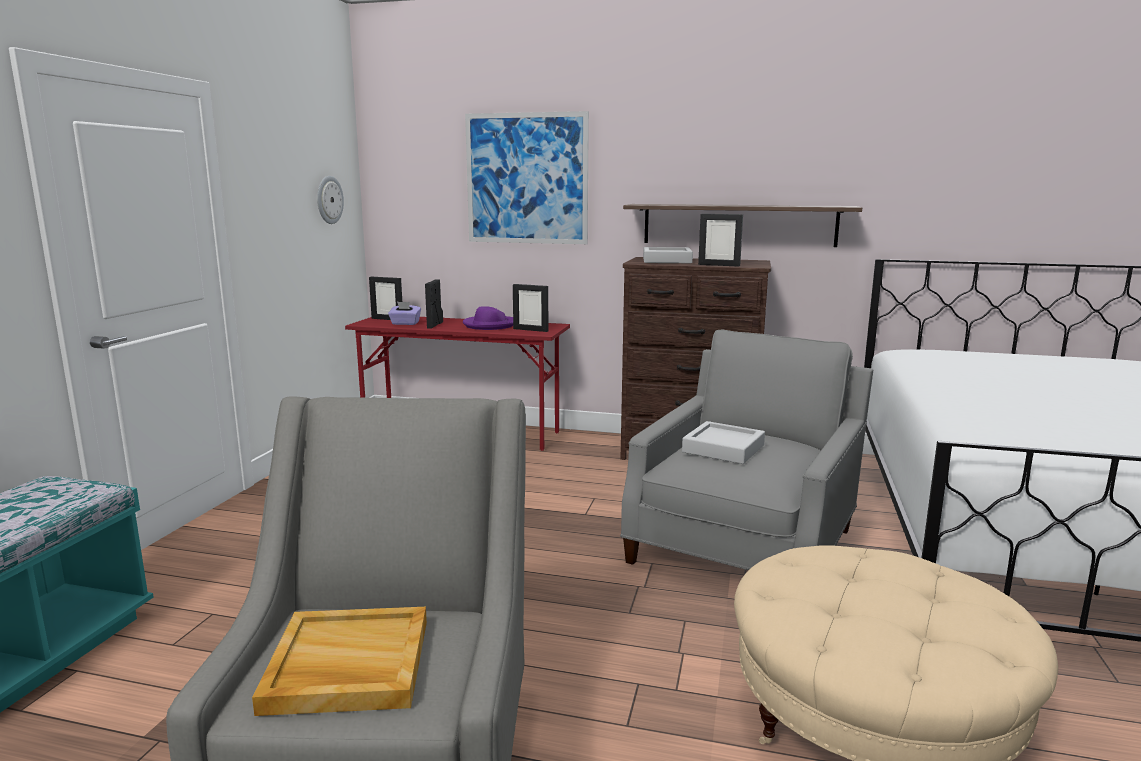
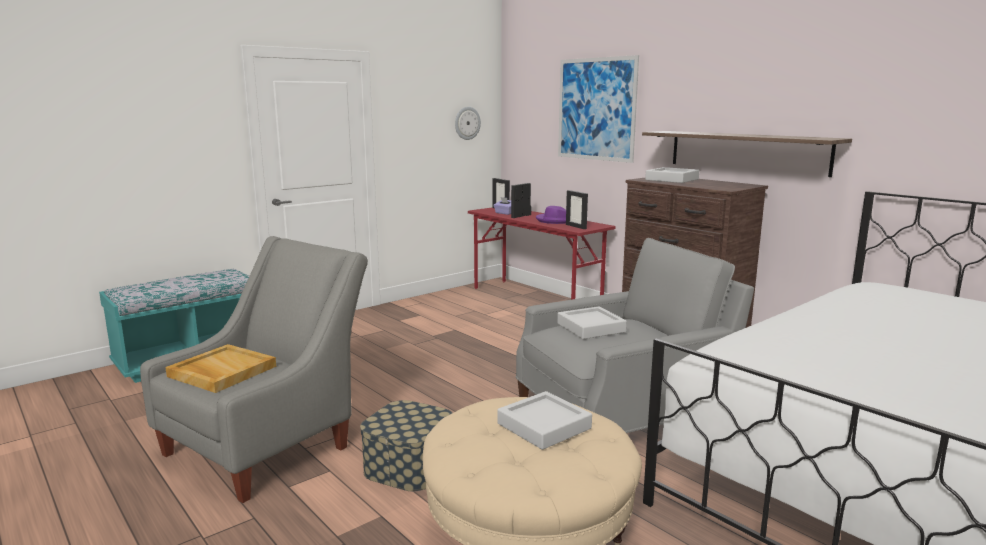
camera: 35 degrees right, 0 degrees up
picture frame [698,214,743,267] -> none
none -> storage box [360,400,452,491]
none -> grey tray [497,391,592,450]

